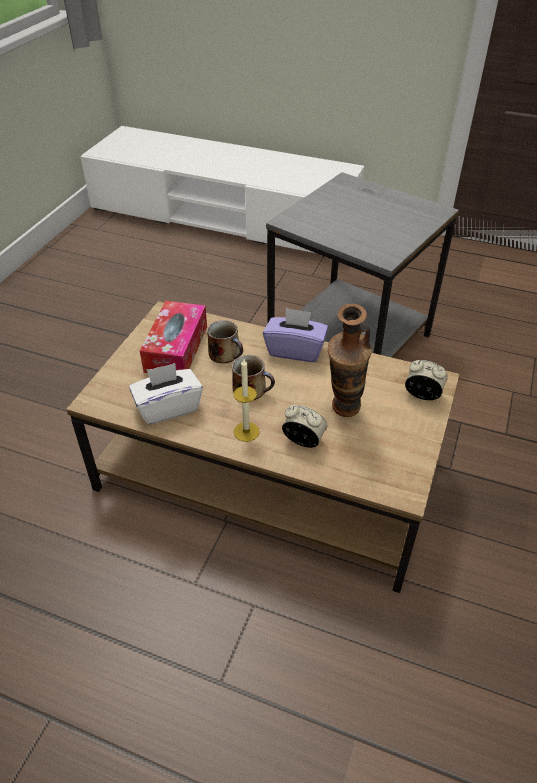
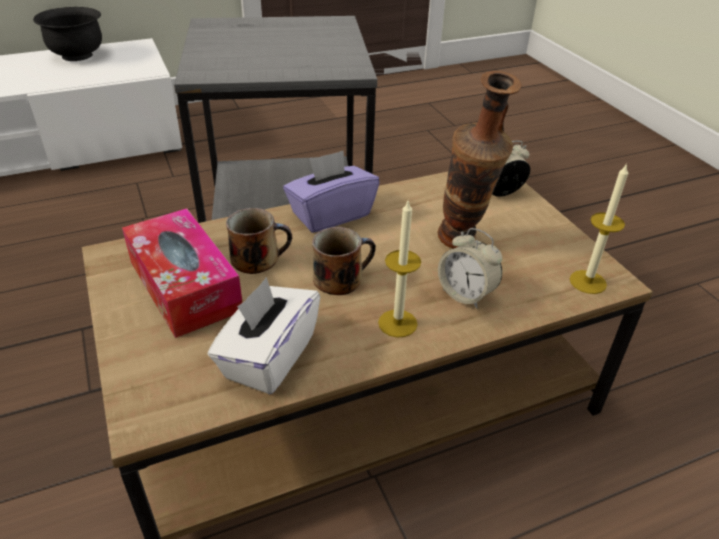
camera: 45 degrees left, 5 degrees down
alarm clock [282,405,327,448] -> alarm clock turned 120 degrees counterclockwise [438,228,502,309]
none -> black bowl [33,7,102,61]
none -> candle [570,164,628,294]

